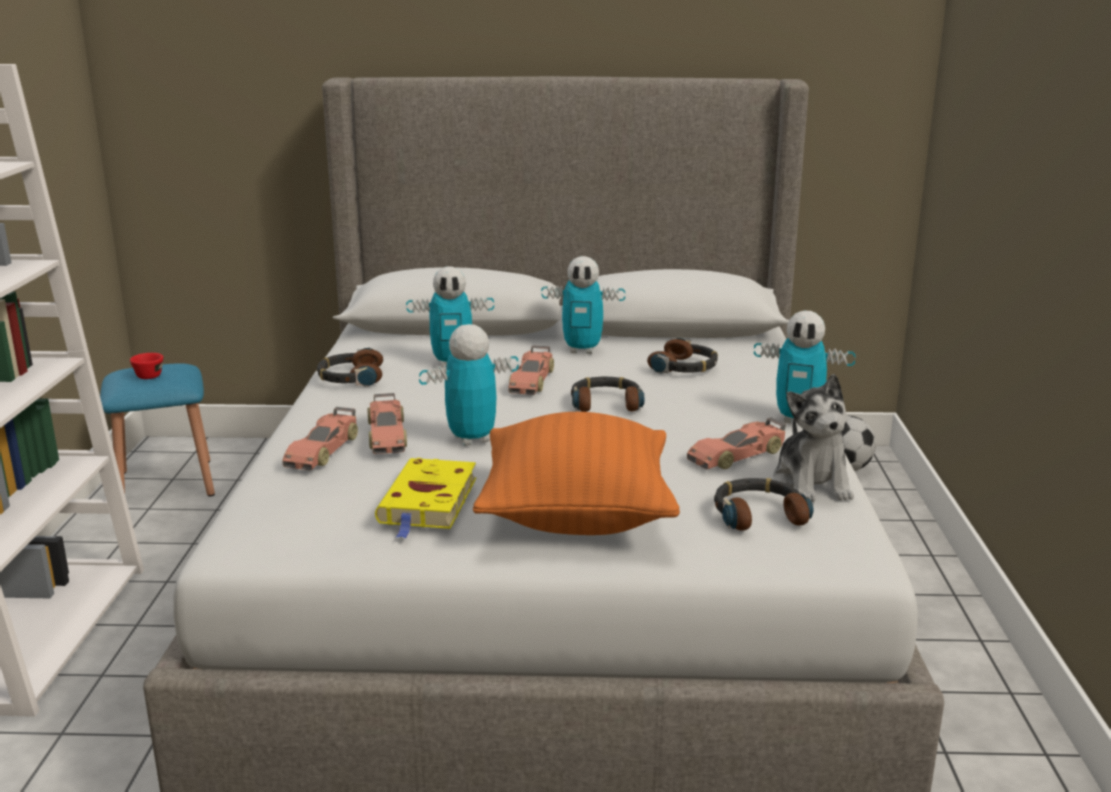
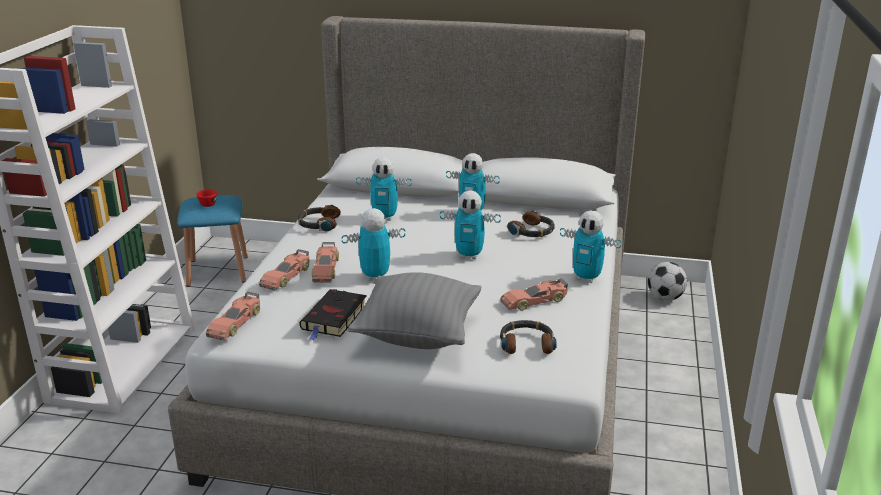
camera: 10 degrees right, 5 degrees up
yellow book [375,458,476,539] -> black book [300,289,367,341]
orange pillow [473,412,680,535] -> grey pillow [348,272,481,349]
toy car [508,345,554,395] -> toy car moved to [206,291,260,341]
headphones [571,376,644,412] -> toy robot [440,191,501,260]
plush toy [773,374,854,503] -> none

